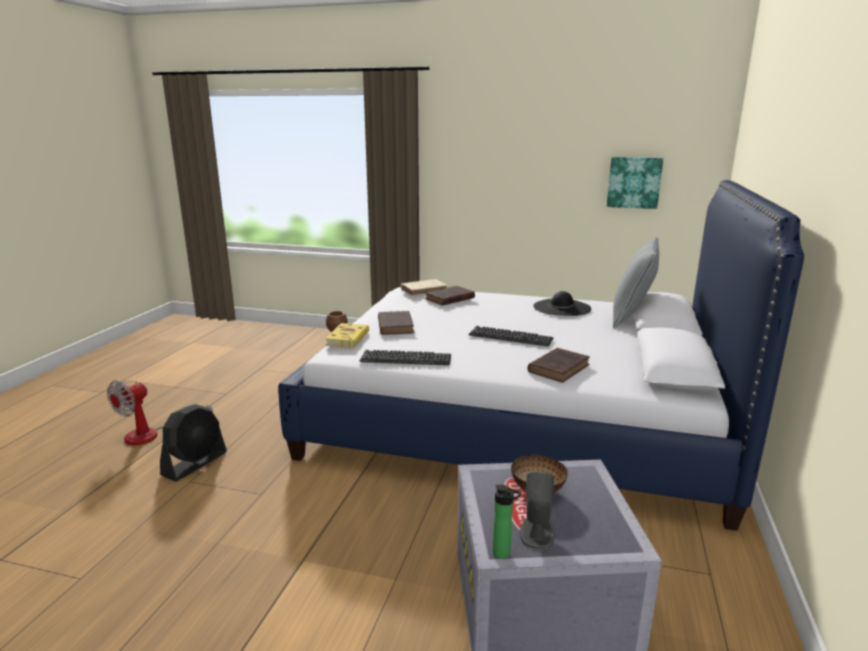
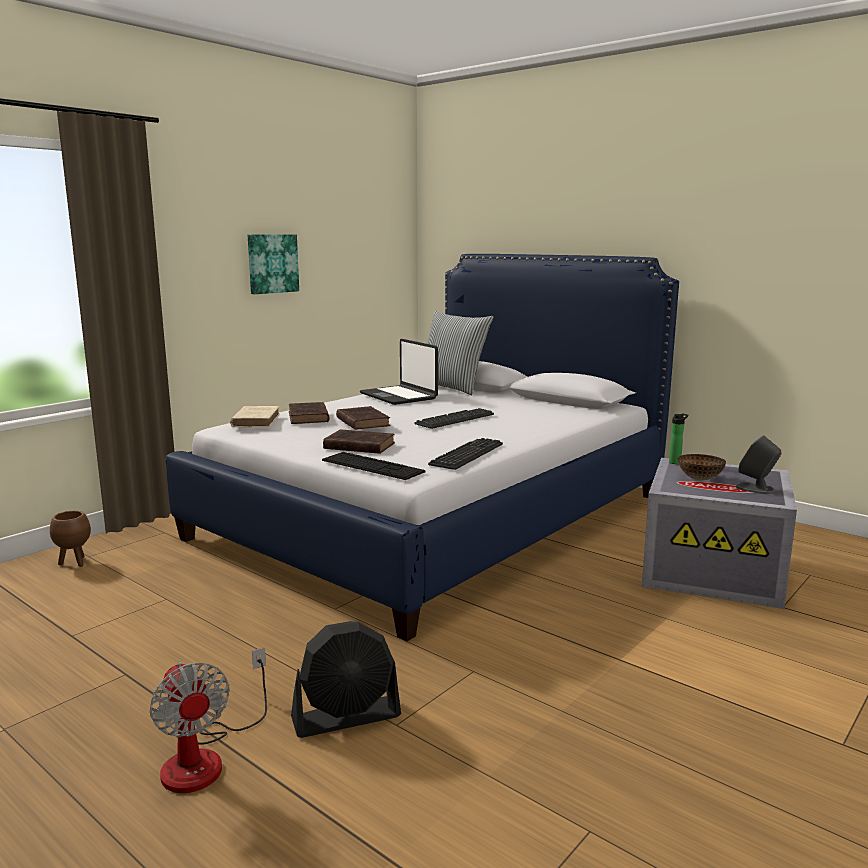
camera: 65 degrees left, 5 degrees down
black fan [160,404,227,482] -> black fan turned 105 degrees clockwise [291,621,401,738]
yellow book [325,323,369,348] -> keyboard [322,452,425,480]
bottle [493,485,522,559] -> bottle moved to [669,413,688,464]
brown book [528,348,590,383] -> brown book moved to [336,406,390,430]
black hat [533,291,591,316] -> laptop [360,339,438,405]
picture [607,157,663,209] -> picture moved to [248,234,299,294]

